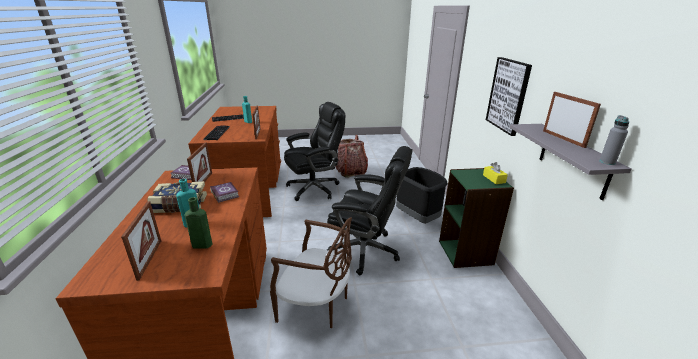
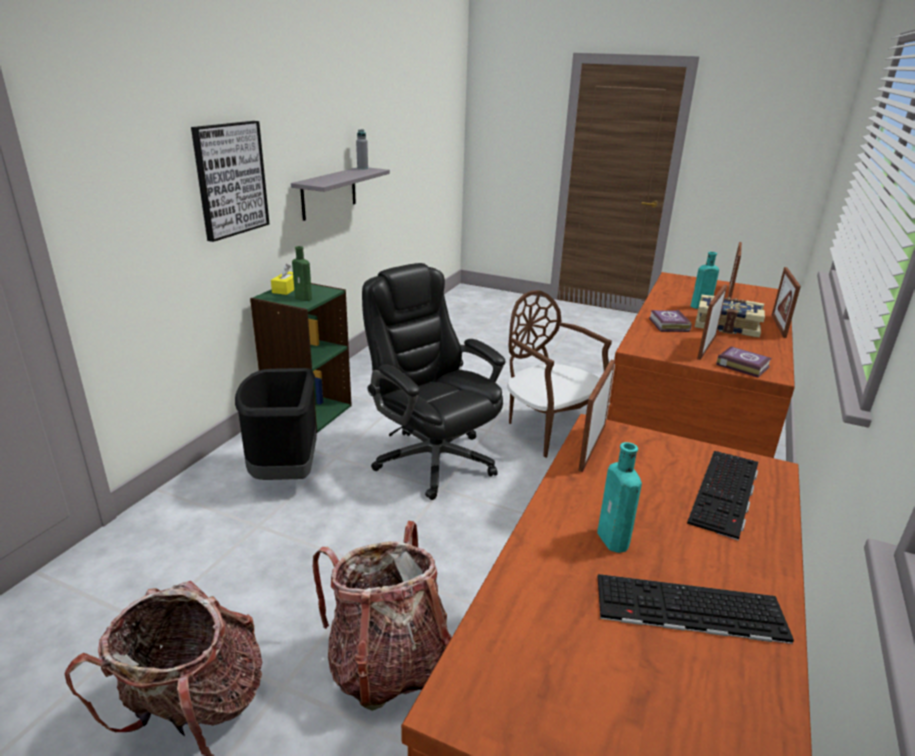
camera: 150 degrees left, 0 degrees up
green bottle [185,197,212,249] -> green bottle moved to [292,246,312,301]
black office chair [284,102,345,201] -> backpack [313,521,452,711]
picture frame [543,92,601,148] -> picture frame moved to [772,267,801,338]

